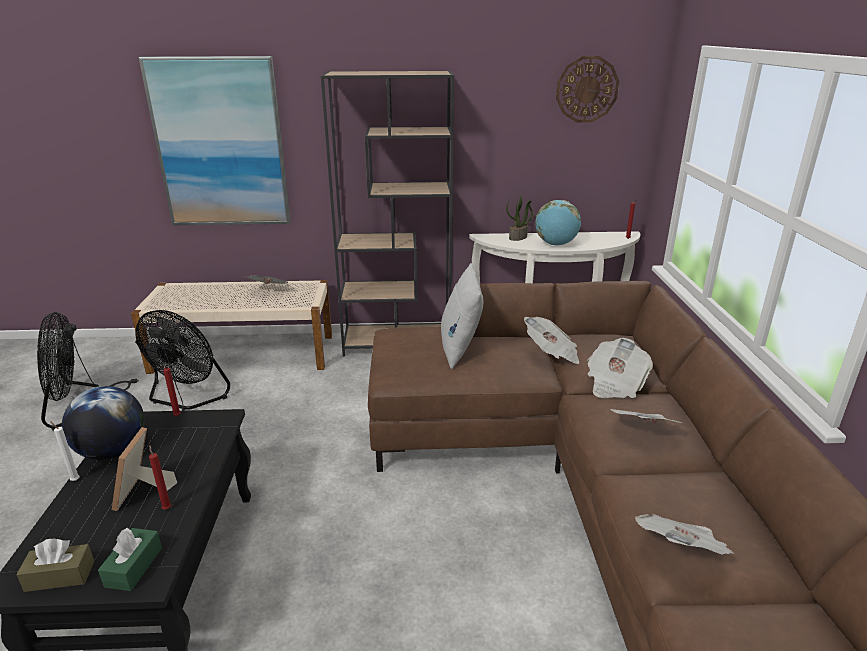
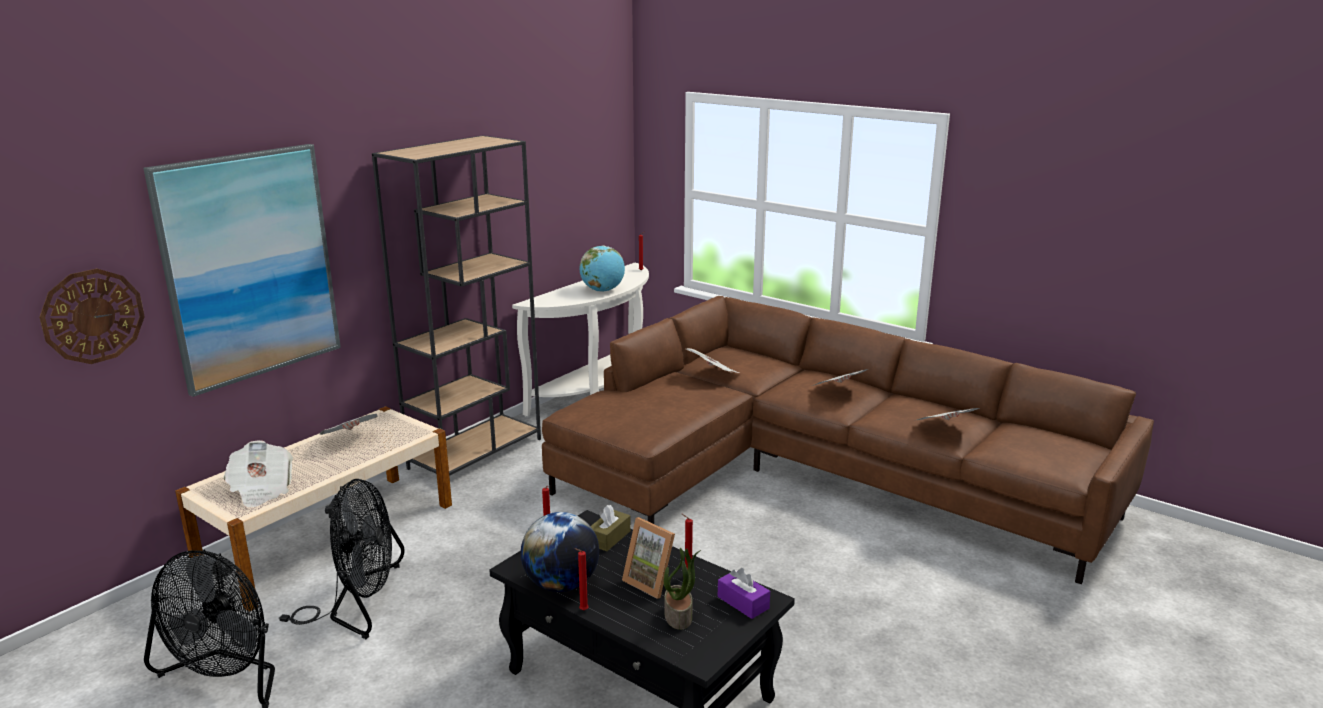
camera: 50 degrees left, 5 degrees down
brown tissue box [16,539,94,592] -> brown tissue box moved to [591,505,631,551]
white candle [50,421,80,481] -> red candle [575,548,589,610]
green tissue box [98,528,162,591] -> purple tissue box [718,568,770,619]
black fan [135,310,230,411] -> black fan turned 120 degrees clockwise [278,479,404,639]
grey pillow [441,263,483,369] -> none
potted plant [506,195,533,241] -> potted plant moved to [664,548,701,630]
wall clock [556,56,619,122] -> wall clock moved to [39,269,145,364]
newspaper [587,338,653,398] -> newspaper moved to [223,440,293,508]

